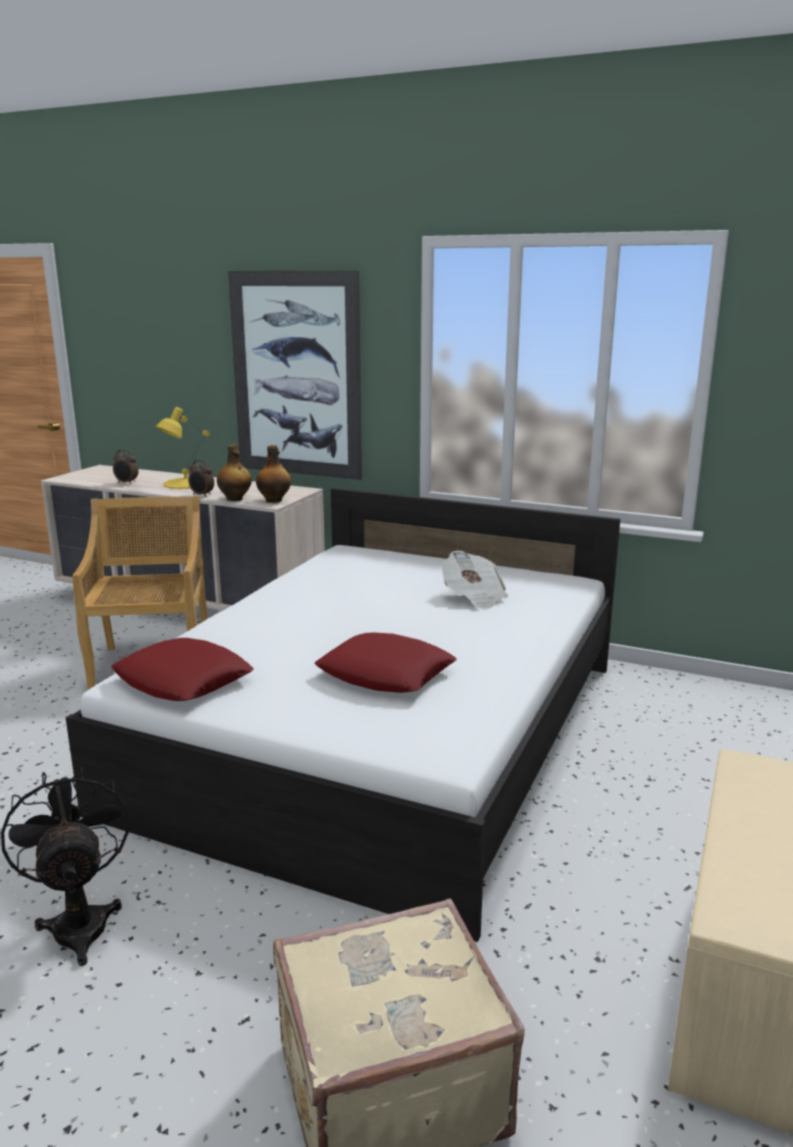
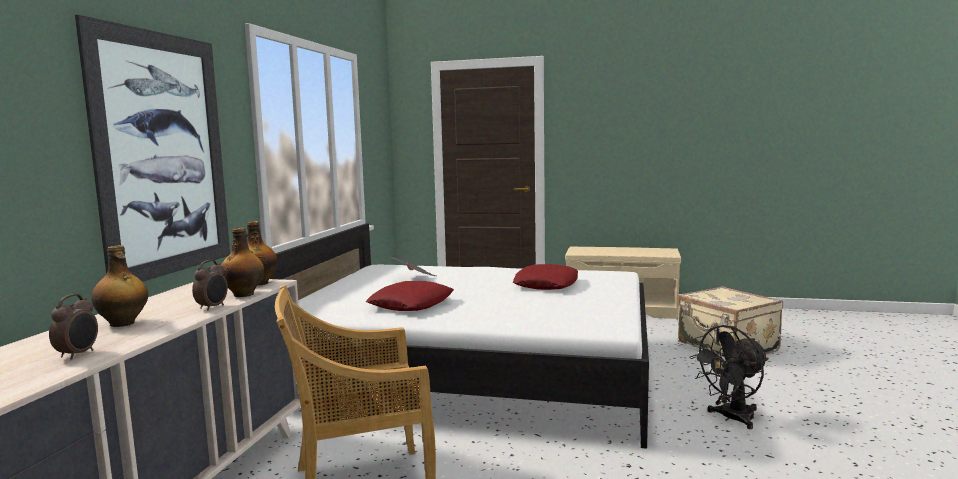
camera: 100 degrees left, 10 degrees down
red pillow [111,638,254,701] -> red pillow moved to [365,281,454,311]
yellow table lamp [156,407,210,489] -> bottle [91,245,148,327]

